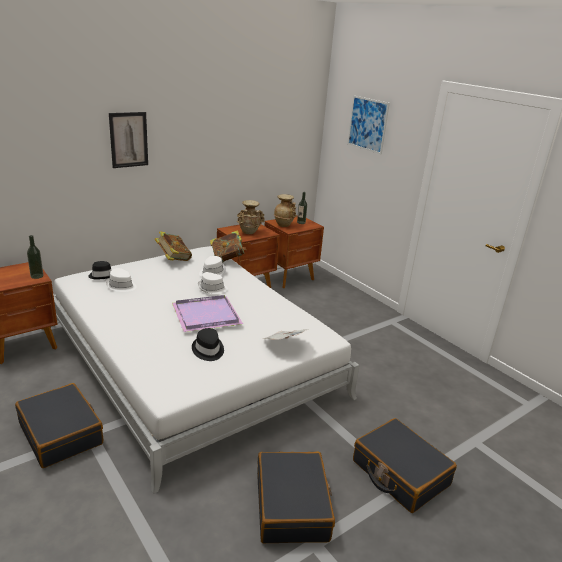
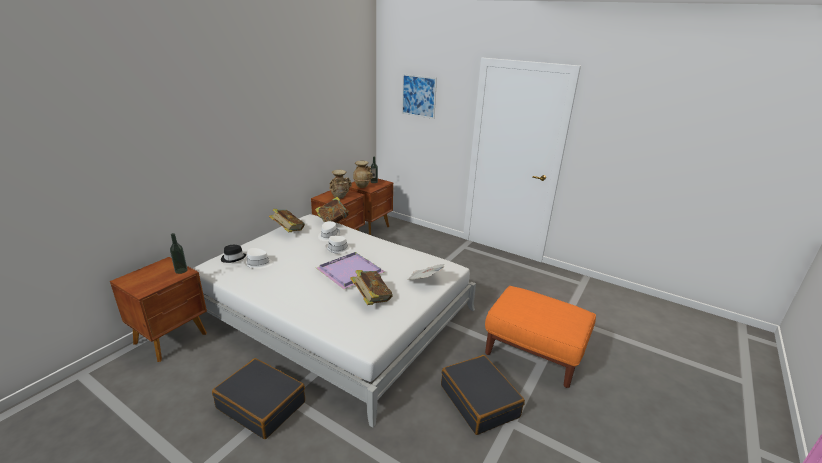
camera: 20 degrees left, 0 degrees up
picture [109,112,148,168] -> none
black hat [192,328,224,361] -> book [350,270,393,305]
black suitcase [353,418,457,513] -> orange ottoman [485,286,596,388]

